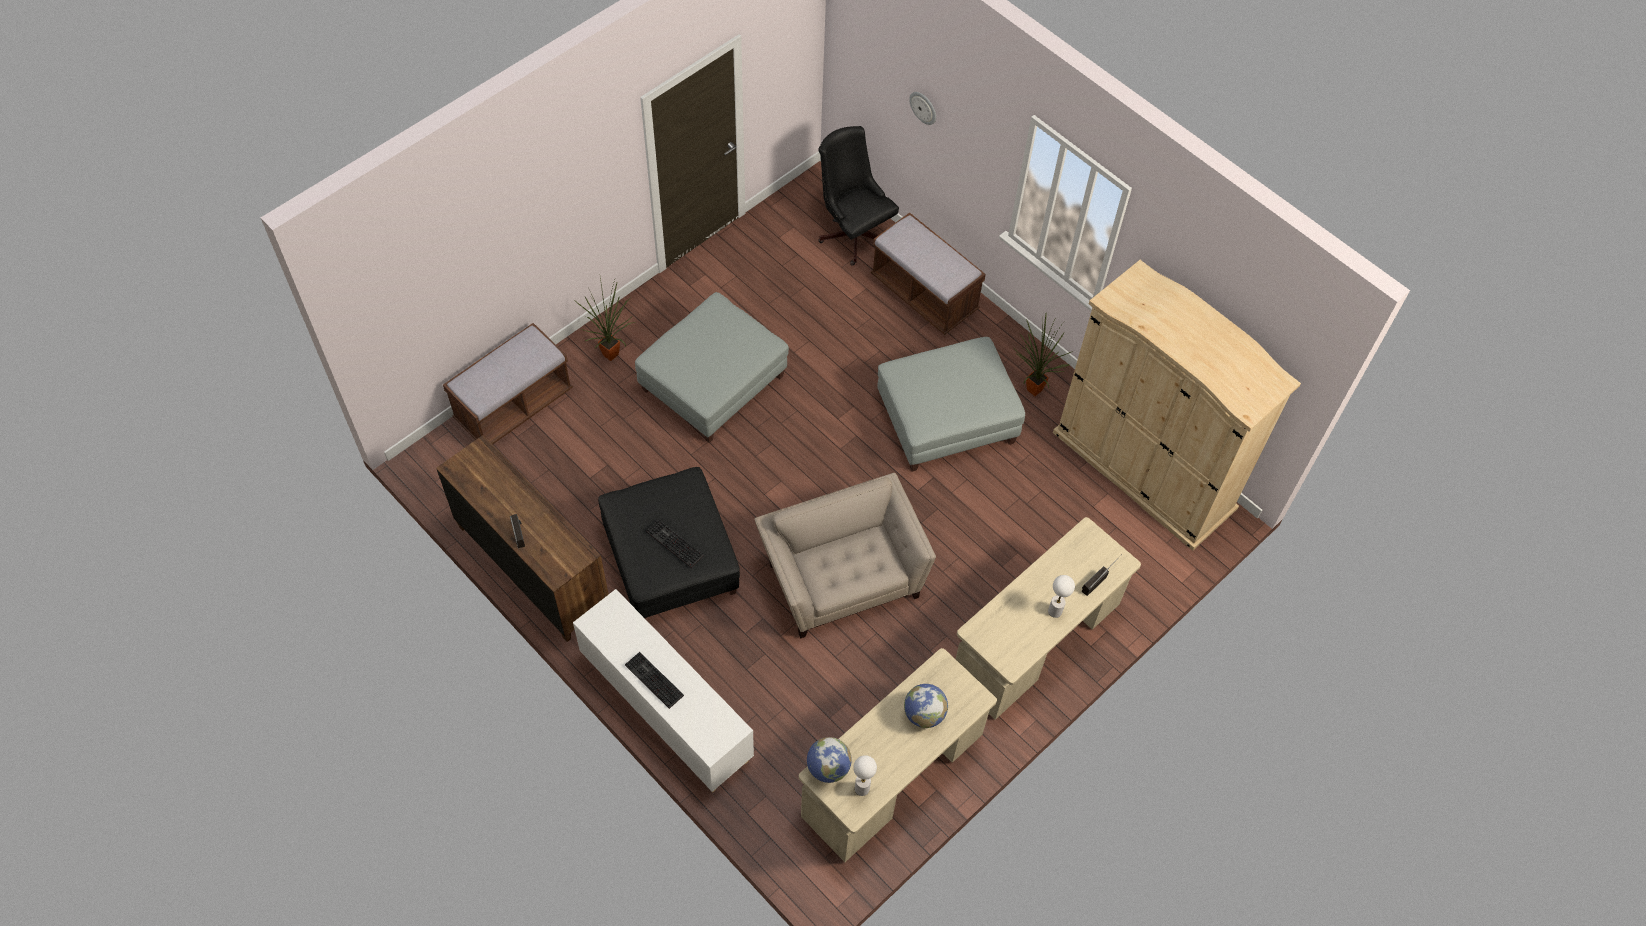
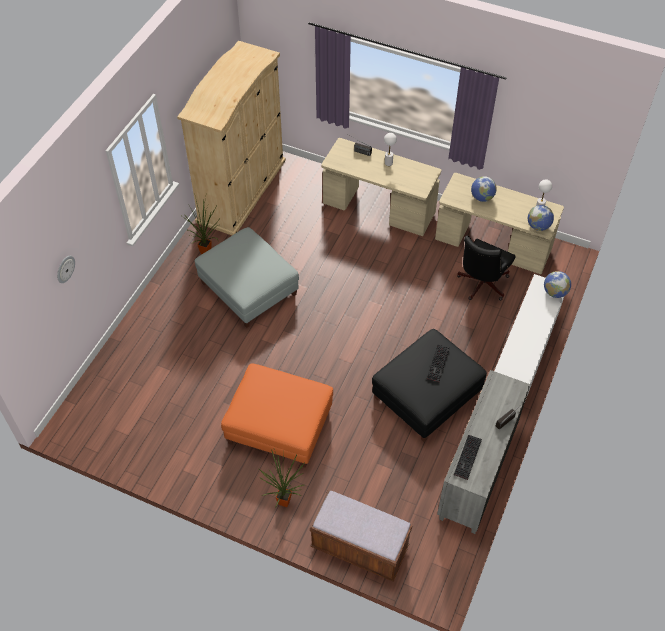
camera: 110 degrees left, 5 degrees down
brown dresser [436,435,609,642] -> grey dresser [437,370,530,534]
keyboard [625,652,684,709] -> keyboard moved to [454,435,482,480]
grey ottoman [635,292,789,443] -> orange ottoman [221,364,333,468]
beige armchair [755,473,936,639] -> none
black office chair [818,126,899,266] -> black office chair moved to [457,236,515,301]
brown bench [871,212,986,335] -> none
none -> globe [544,271,571,298]

